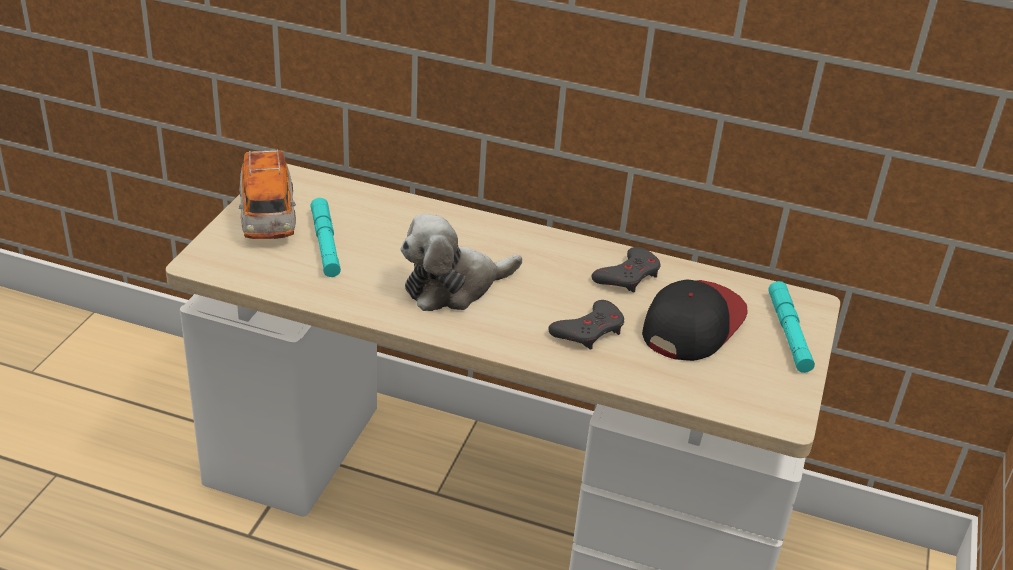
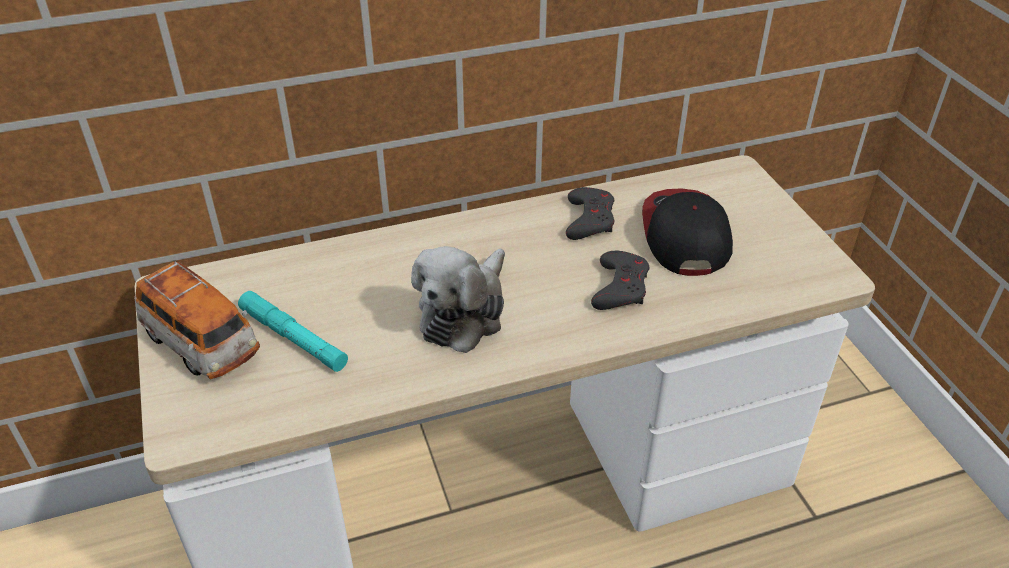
camera: 35 degrees left, 5 degrees up
turquoise flashlight [768,281,815,373] -> none

